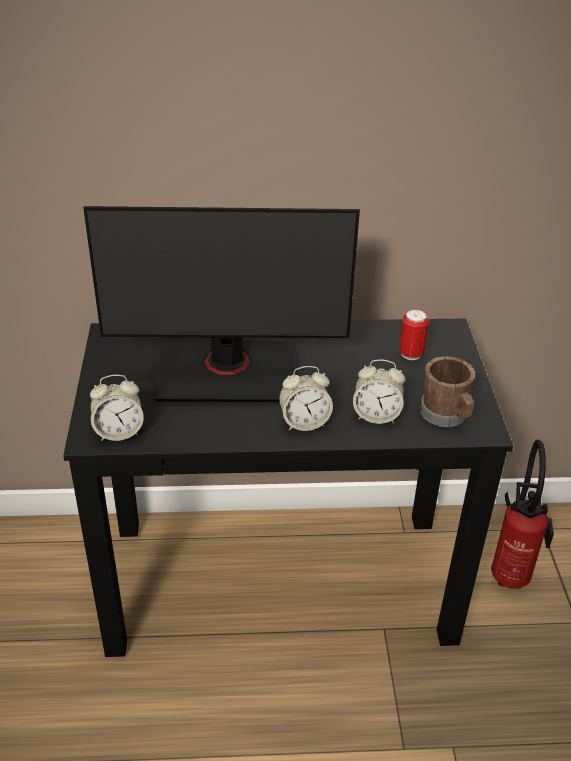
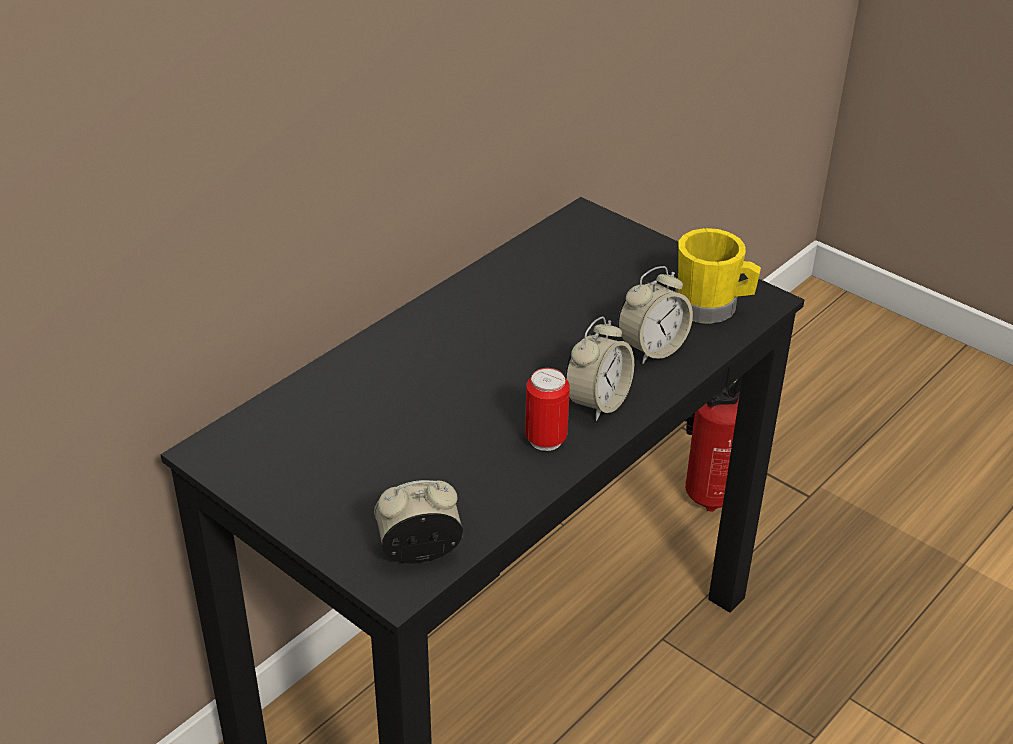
camera: 45 degrees left, 0 degrees up
monitor [83,206,360,402] -> none
alarm clock [90,375,144,441] -> alarm clock turned 135 degrees counterclockwise [374,480,463,563]
can [399,309,429,360] -> can moved to [525,368,570,451]
brown mug [420,356,475,427] -> yellow mug [675,228,761,324]

